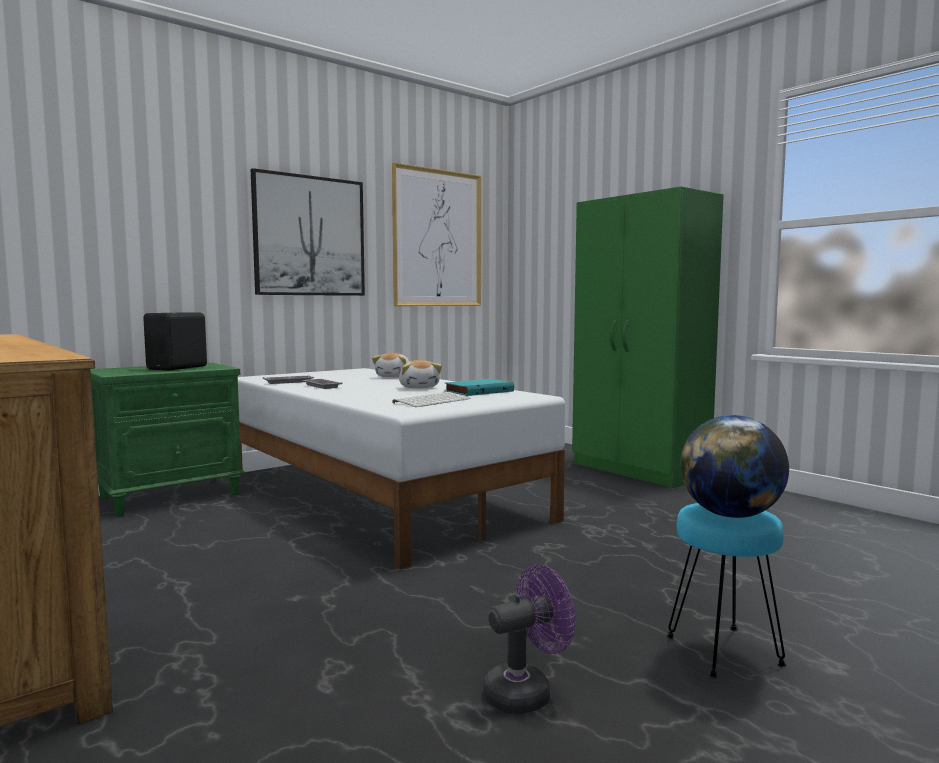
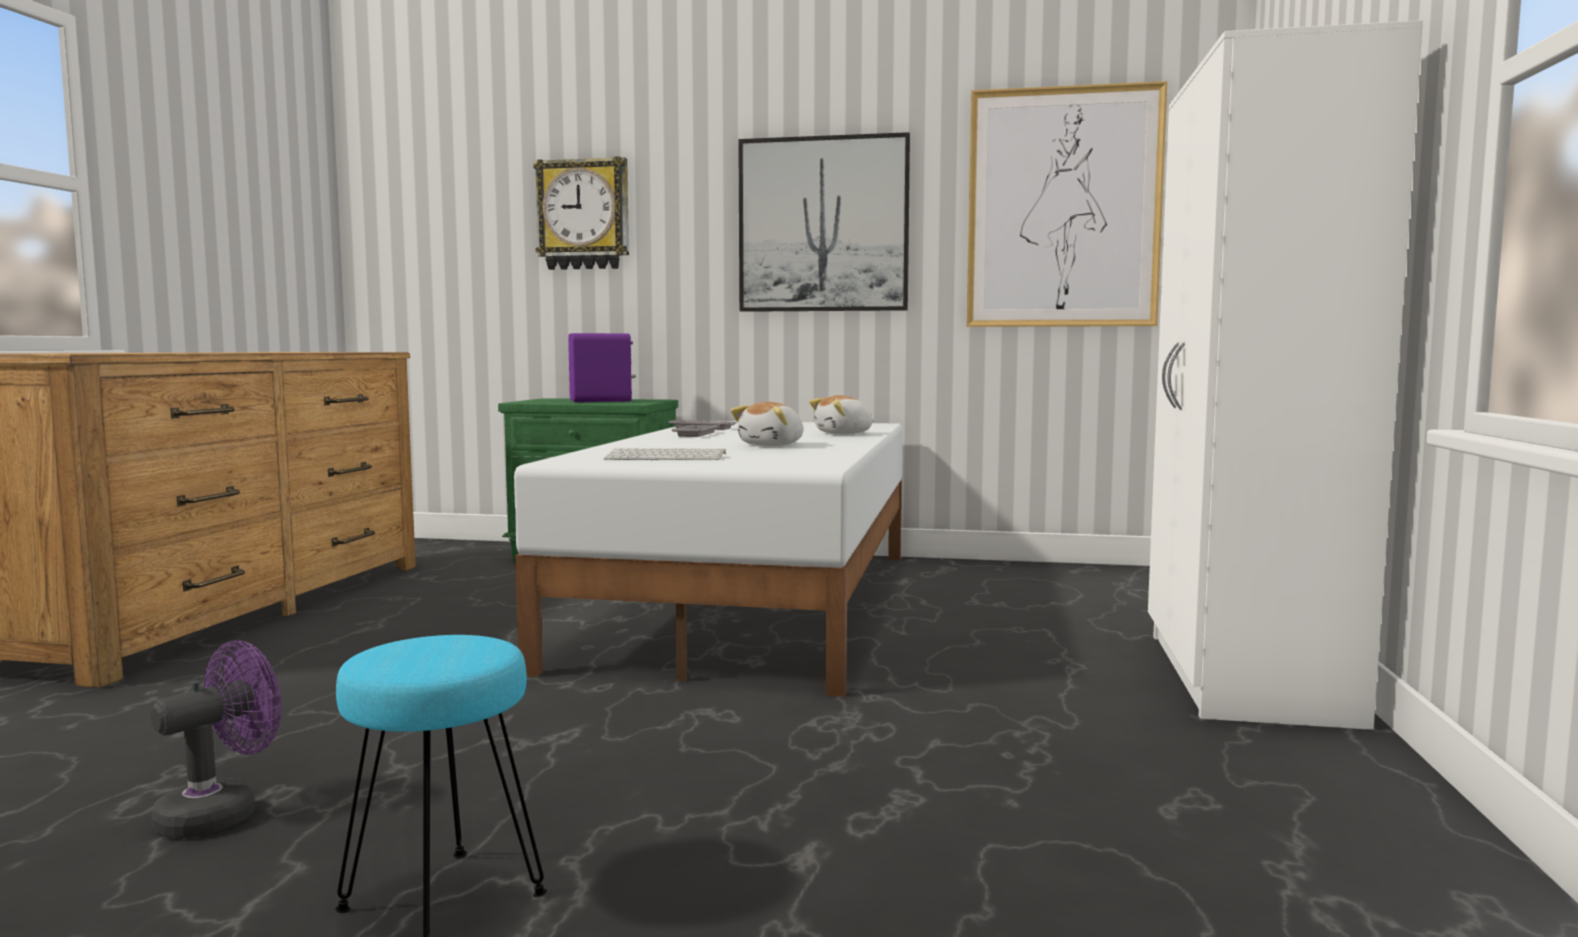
camera: 50 degrees right, 0 degrees up
black speaker [143,313,207,370] -> purple speaker [568,333,636,402]
turquoise book [444,379,514,396] -> none
purple fan [483,565,575,714] -> purple fan turned 75 degrees counterclockwise [151,640,281,838]
green wardrobe [572,186,724,488] -> white wardrobe [1148,20,1423,730]
globe [680,415,789,518] -> none
none -> wall clock [533,157,629,270]

